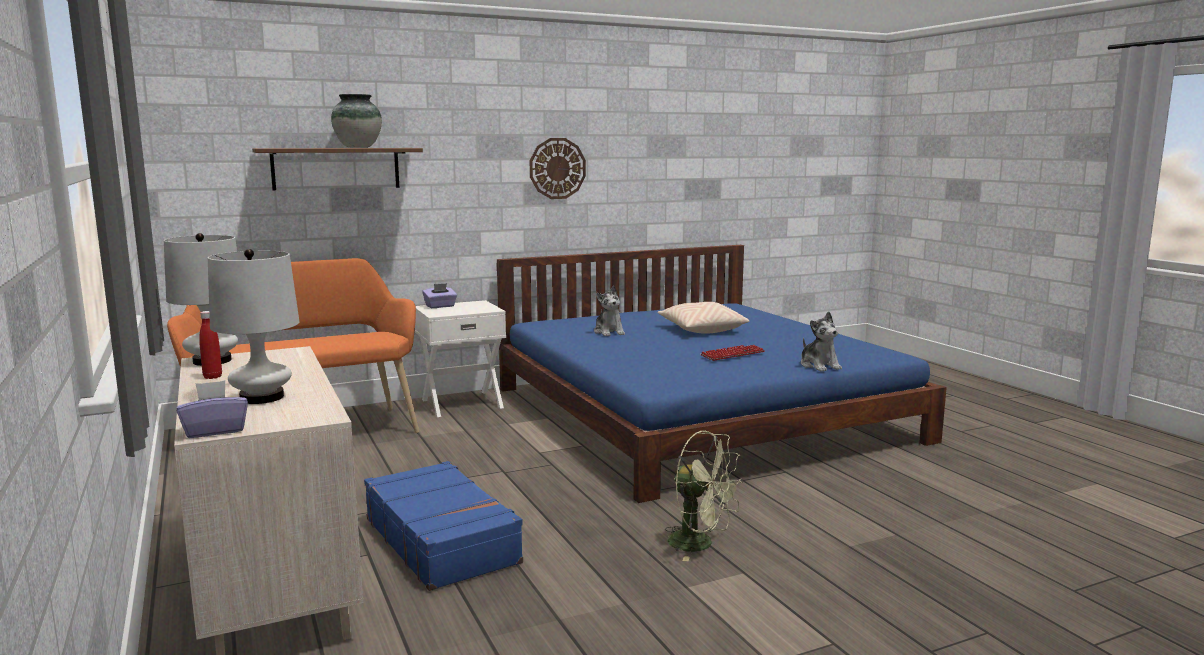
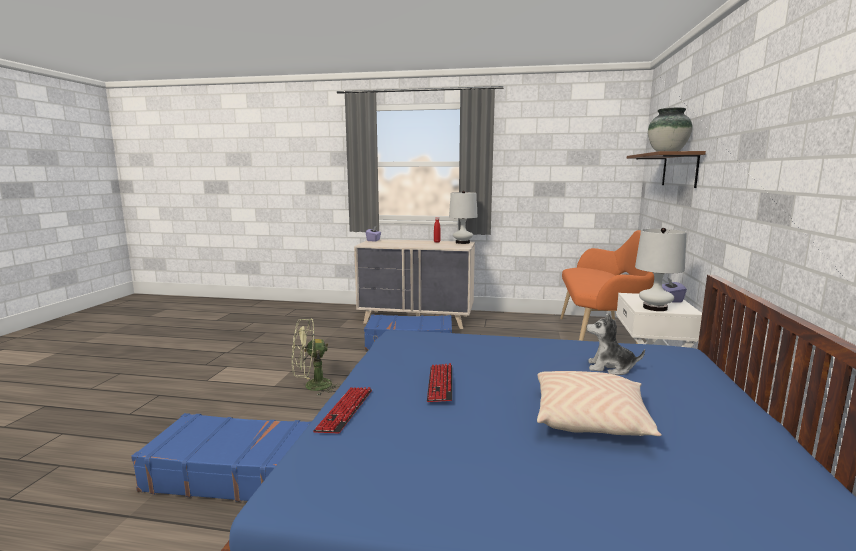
camera: 125 degrees right, 0 degrees up
white table lamp [208,249,299,404] -> white table lamp moved to [635,228,687,311]
wall clock [530,138,586,199] -> none
plush toy [801,311,842,372] -> keyboard [313,387,372,434]
none -> blue suitcase [131,413,312,502]

